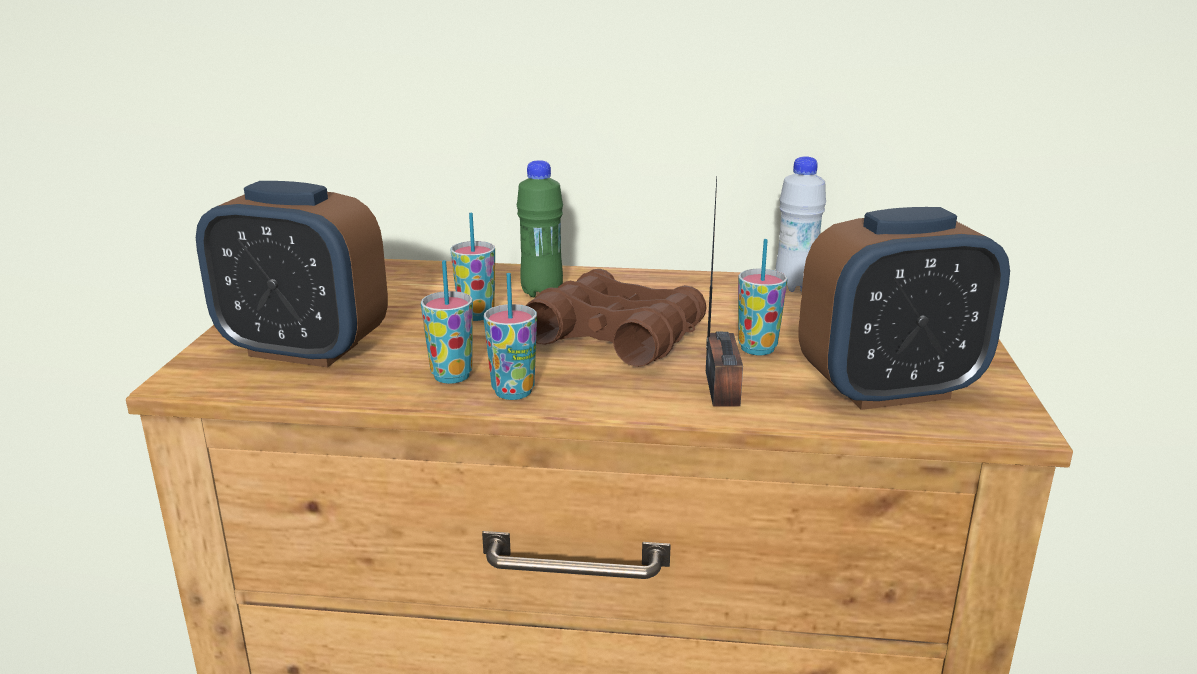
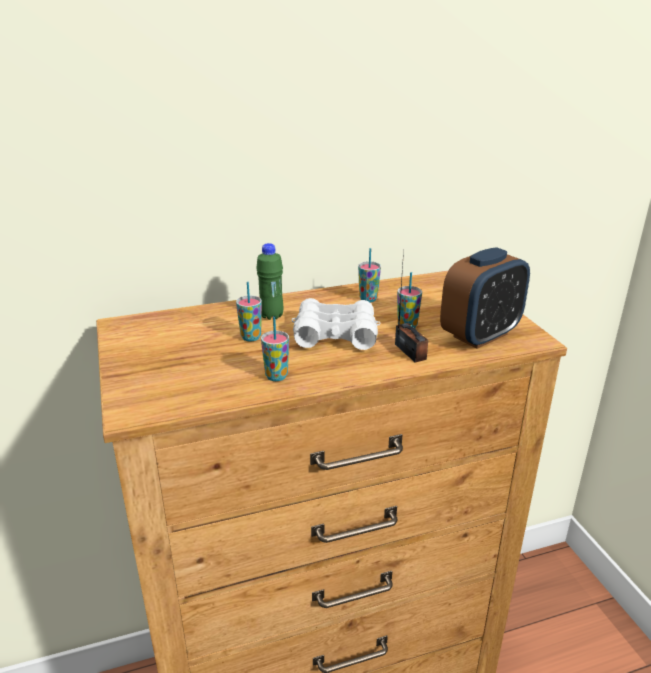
camera: 25 degrees left, 5 degrees up
alarm clock [196,181,388,368] -> none
cup [484,273,537,400] -> cup moved to [358,248,381,303]
brown binoculars [525,269,707,367] -> white binoculars [292,298,381,350]
white bottle [775,156,826,292] -> none

